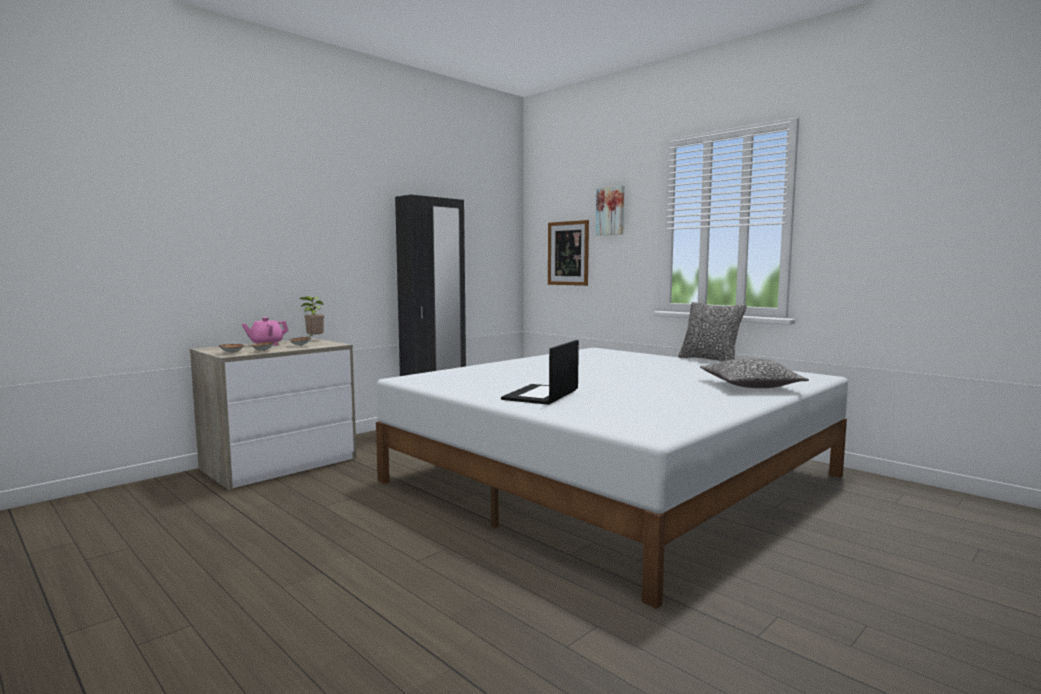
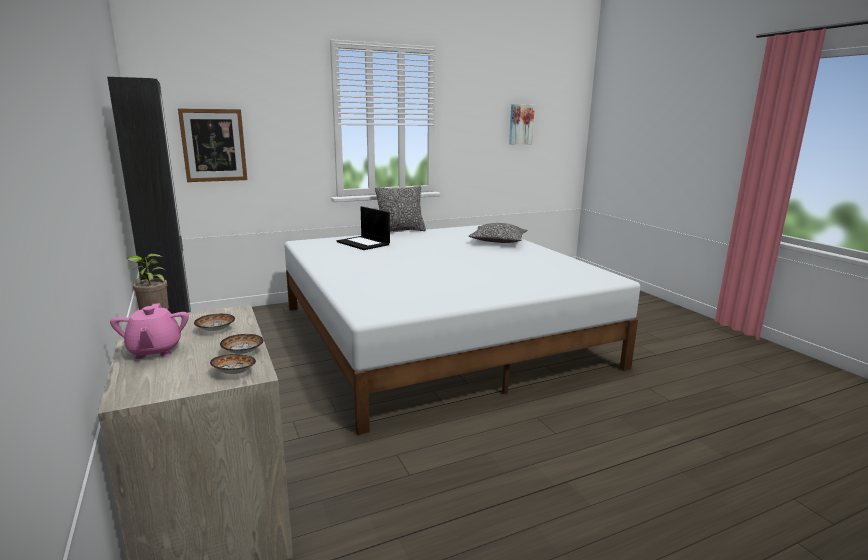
camera: 70 degrees left, 10 degrees up
laptop [501,340,579,405] -> laptop moved to [337,206,390,250]
picture [596,186,624,236] -> picture moved to [509,104,535,144]

